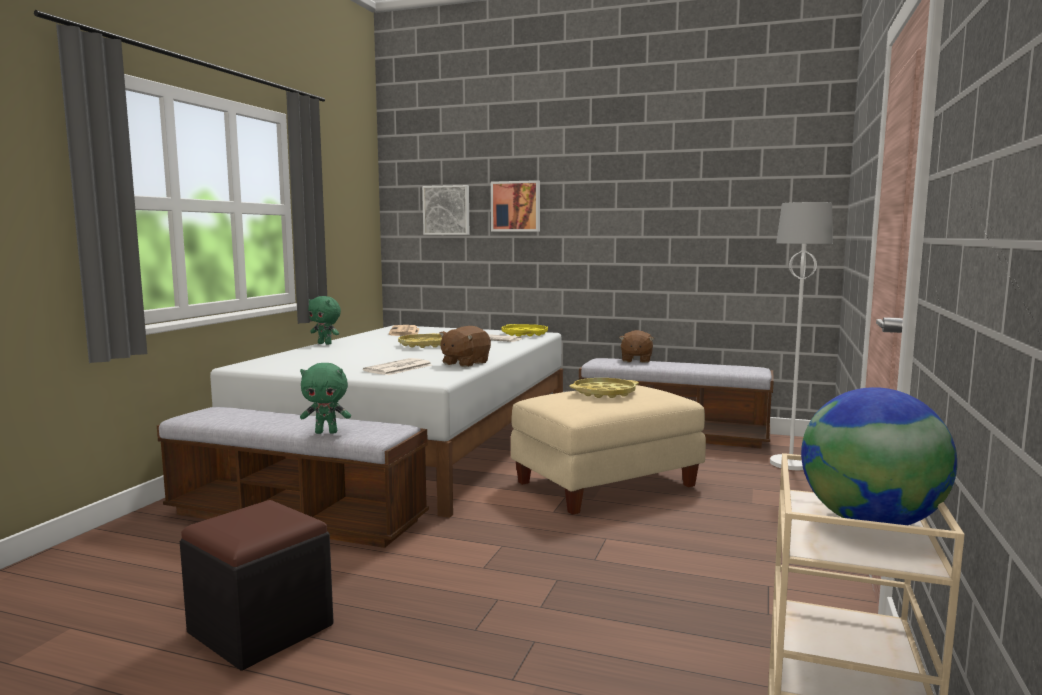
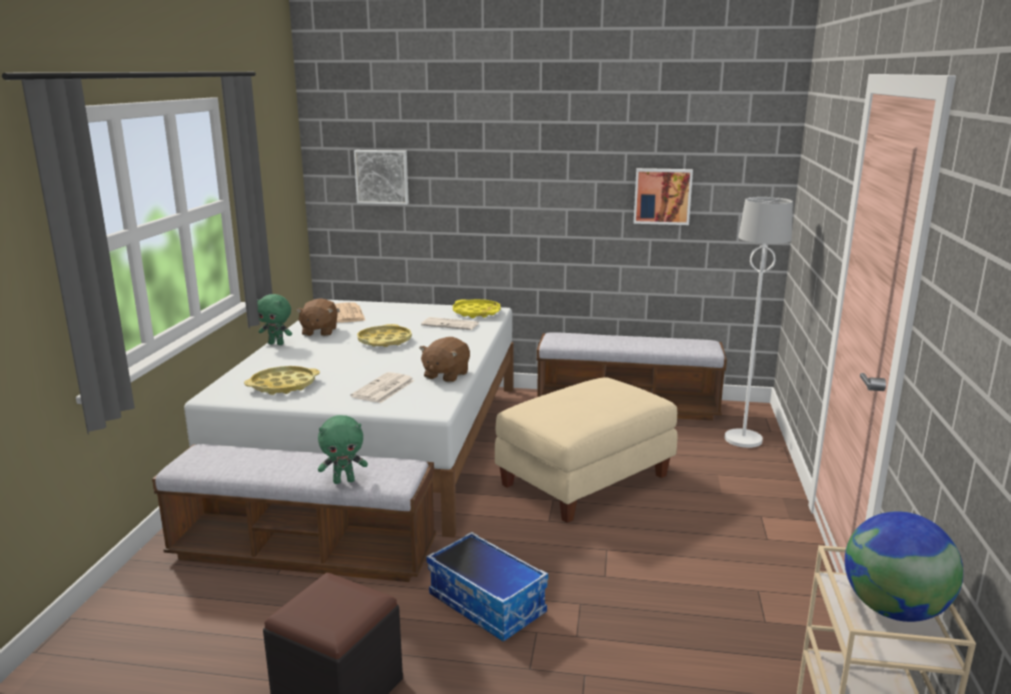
camera: 10 degrees left, 10 degrees up
picture [491,180,540,232] -> picture moved to [633,168,693,225]
yellow tray [570,378,639,398] -> yellow tray moved to [244,366,320,395]
brown plush toy [619,330,654,363] -> brown plush toy moved to [296,298,338,336]
none -> storage box [427,532,548,642]

